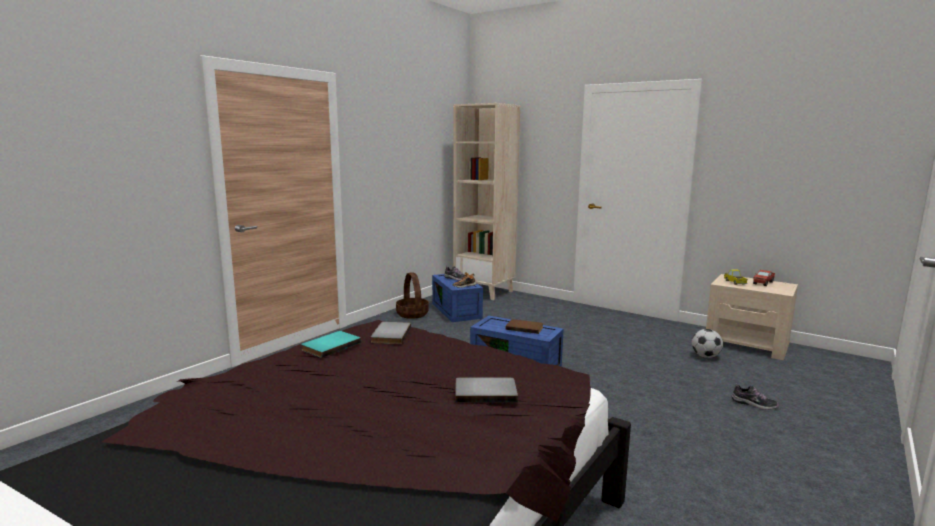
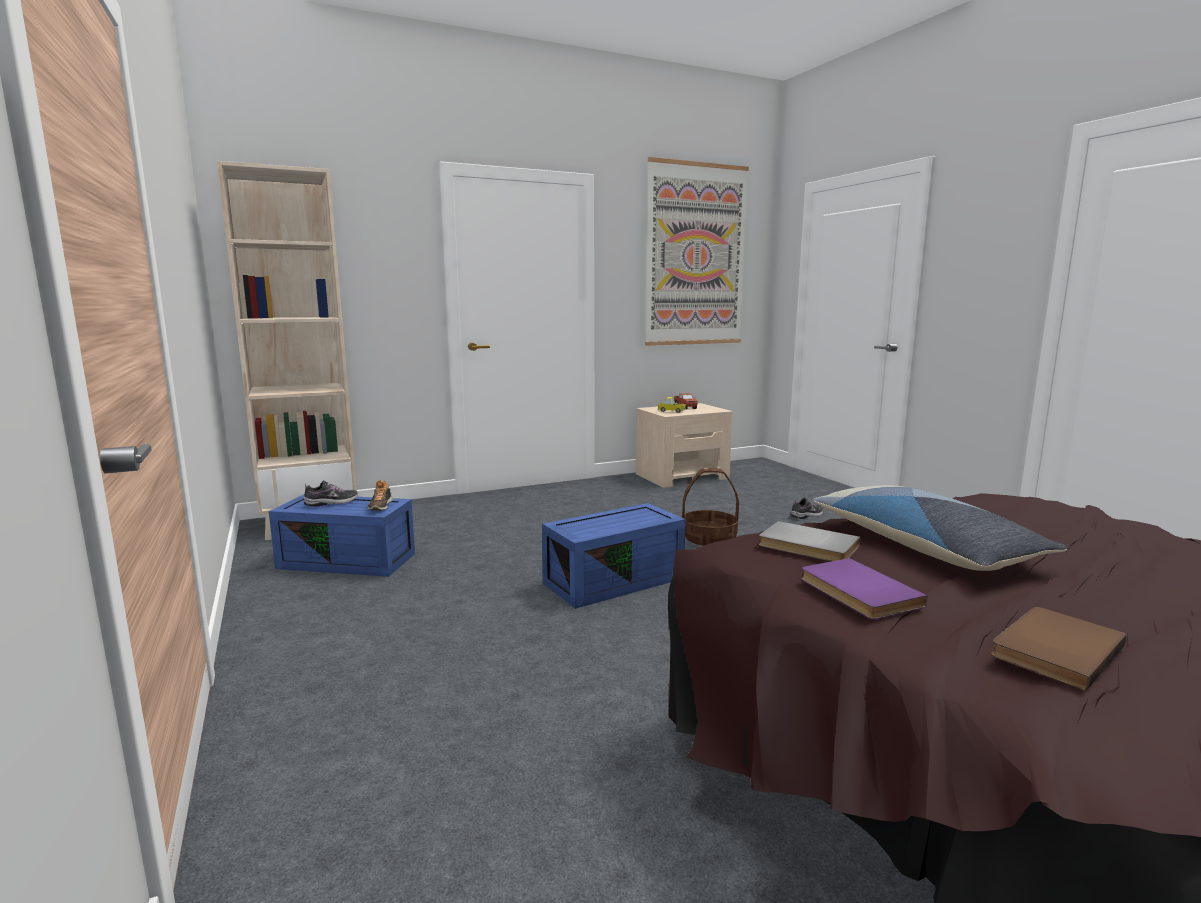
camera: 60 degrees left, 0 degrees up
turquoise book [301,331,361,358] -> purple book [801,558,927,619]
basket [396,273,429,319] -> basket moved to [682,468,739,546]
grey book [455,378,518,402] -> none
brown book [506,319,543,334] -> brown book moved to [991,607,1127,691]
football [692,329,723,358] -> none
none -> picture [645,157,749,346]
none -> pillow [813,485,1067,571]

